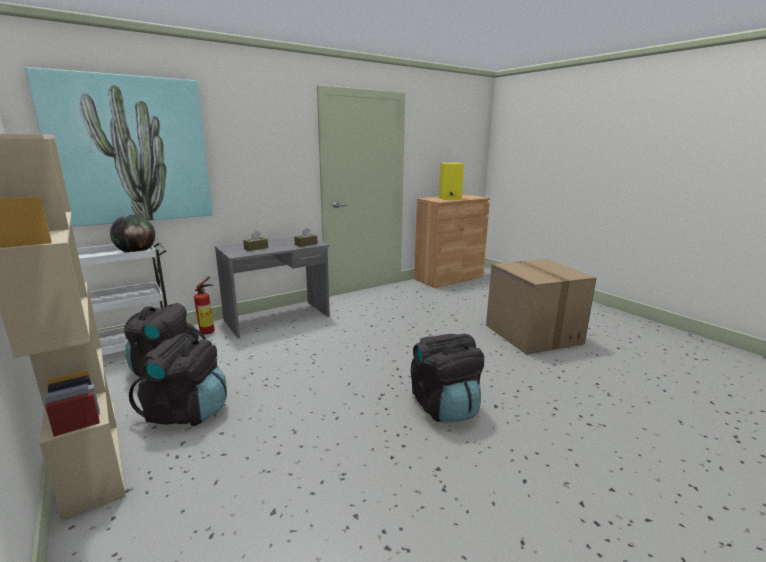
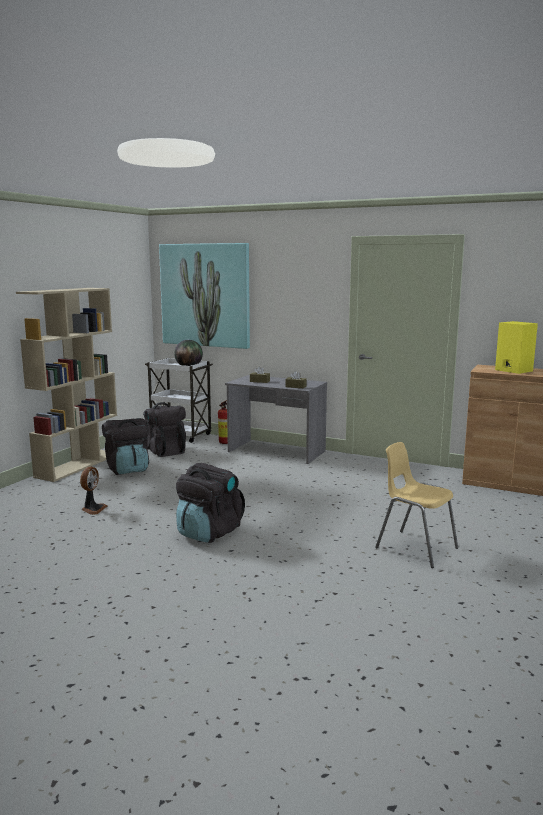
camera: 60 degrees right, 5 degrees down
cardboard box [486,259,596,354] -> yellow chair [375,442,458,568]
none -> fan [80,467,107,515]

